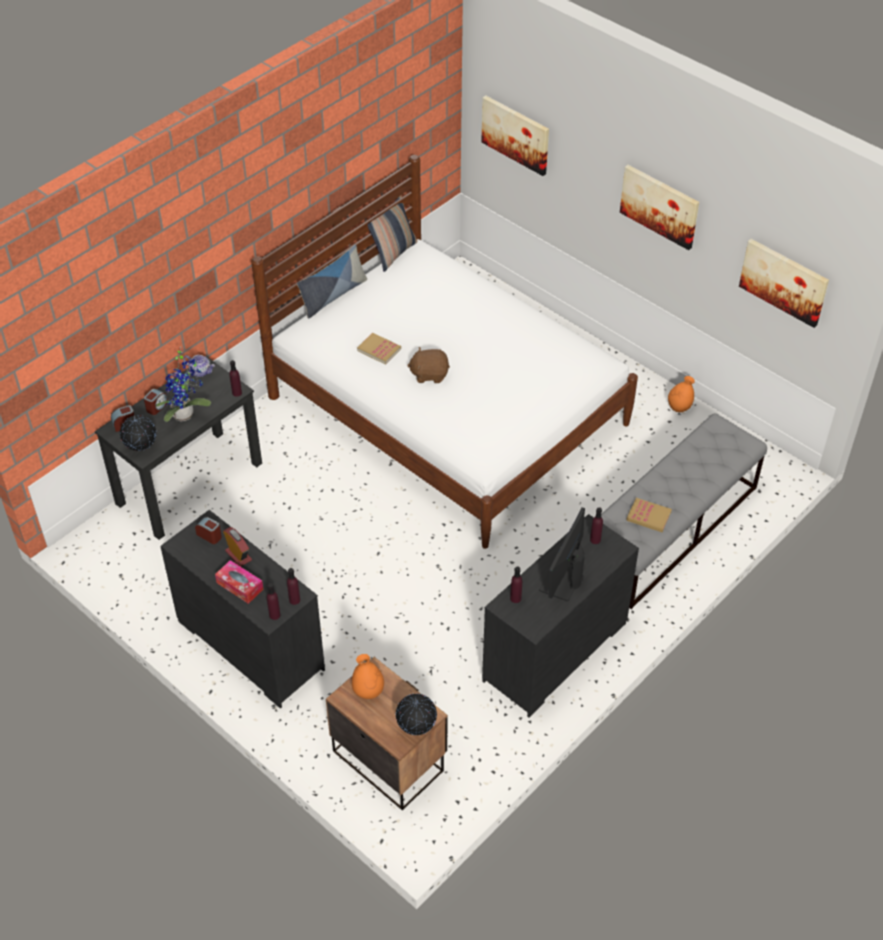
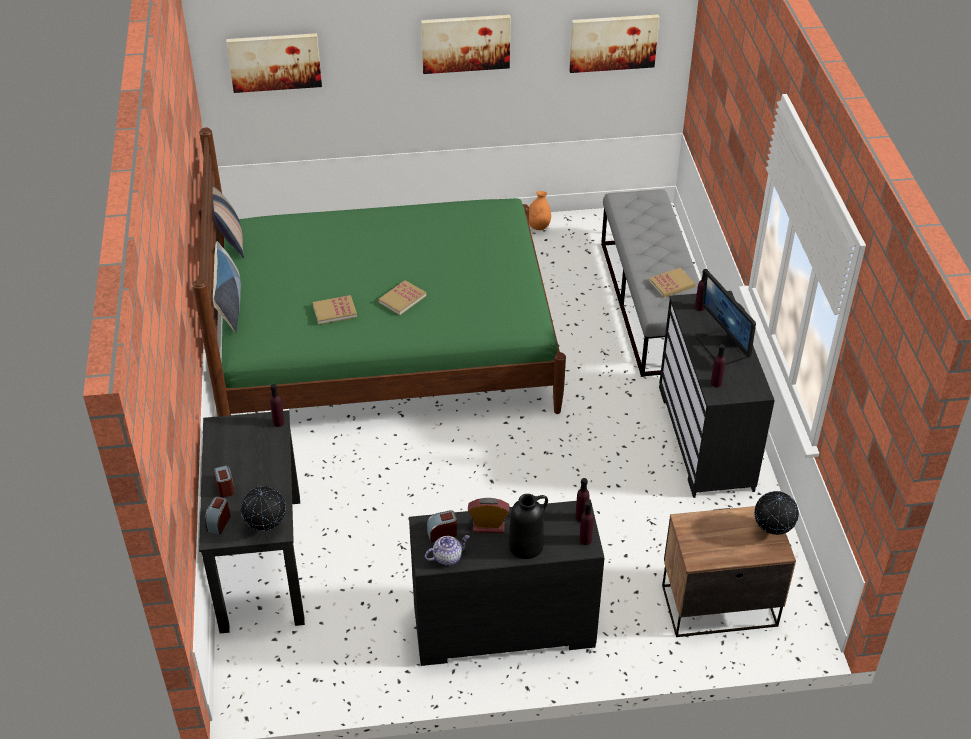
camera: 50 degrees left, 5 degrees down
potted plant [156,347,211,422] -> none
teapot [183,355,215,377] -> teapot moved to [425,535,470,565]
tissue box [215,560,263,604] -> black vase [508,494,548,559]
white bed [251,155,638,549] -> green bed [192,128,566,416]
orange vase [352,654,384,699] -> none
brown plush toy [407,347,450,383] -> book [378,280,426,315]

